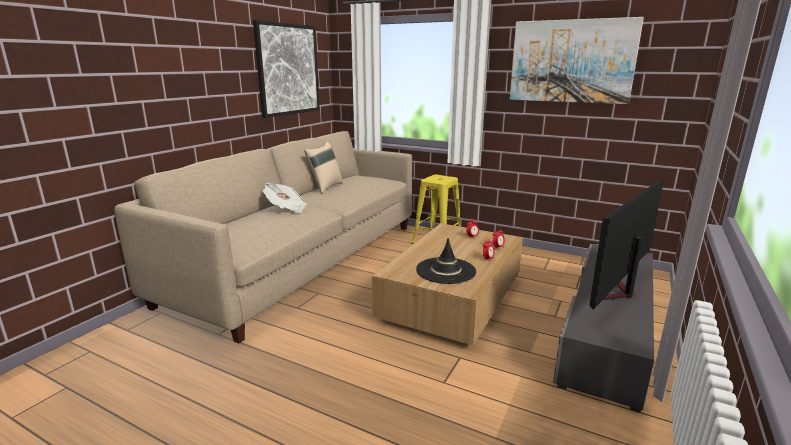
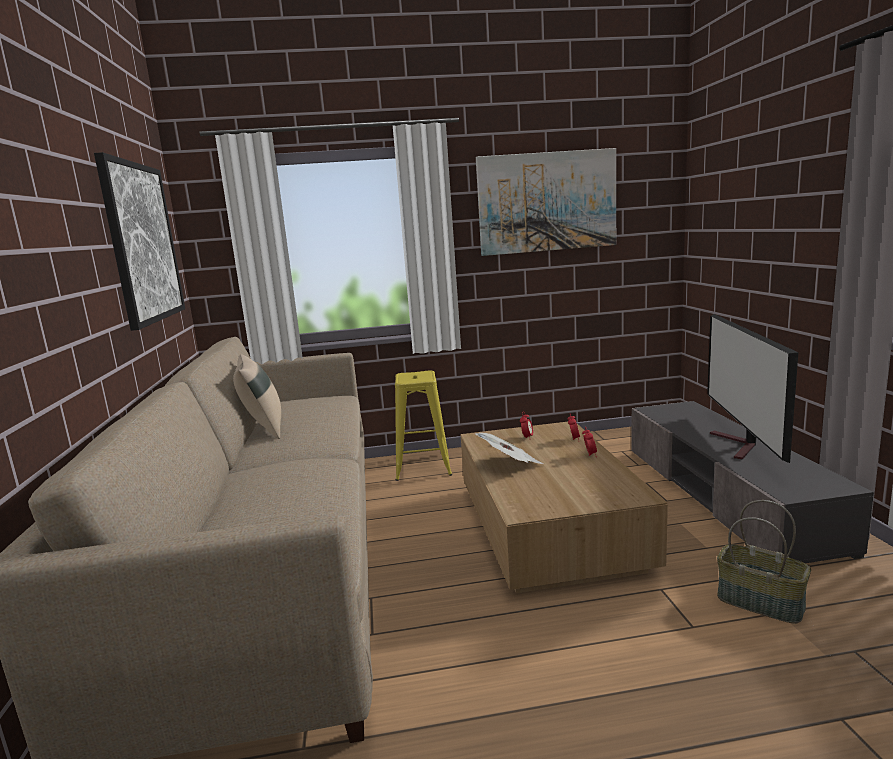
camera: 35 degrees left, 5 degrees down
newspaper [262,183,307,213] -> newspaper moved to [474,433,544,464]
black hat [416,238,476,284] -> none
none -> basket [717,500,811,624]

